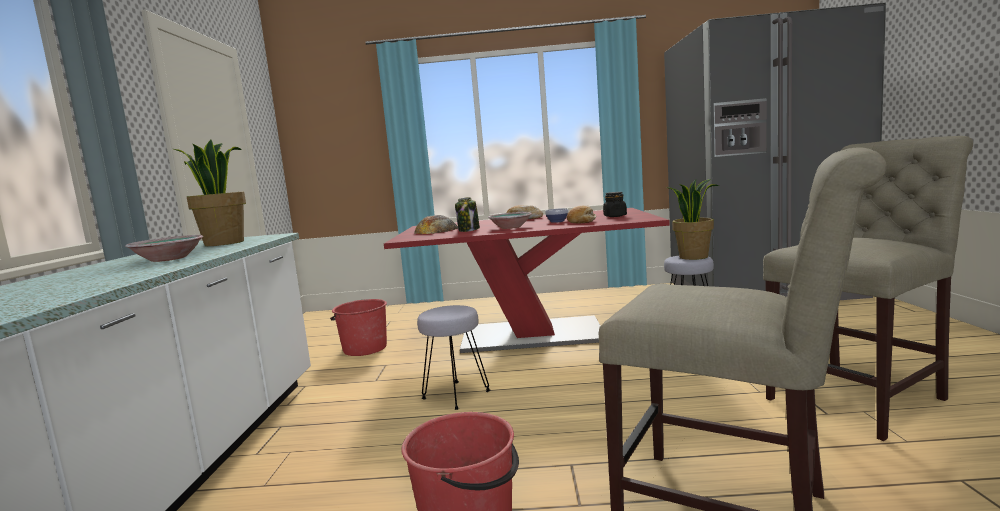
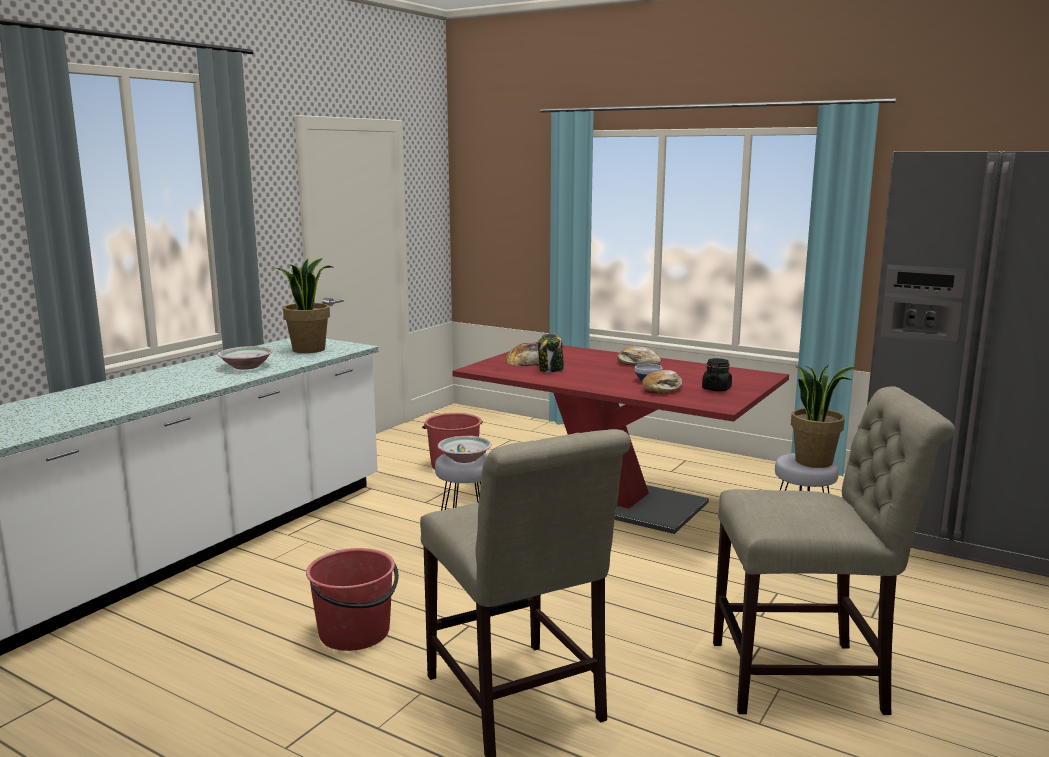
camera: 30 degrees right, 5 degrees up
bowl [488,212,532,229] -> bowl moved to [437,436,492,463]

